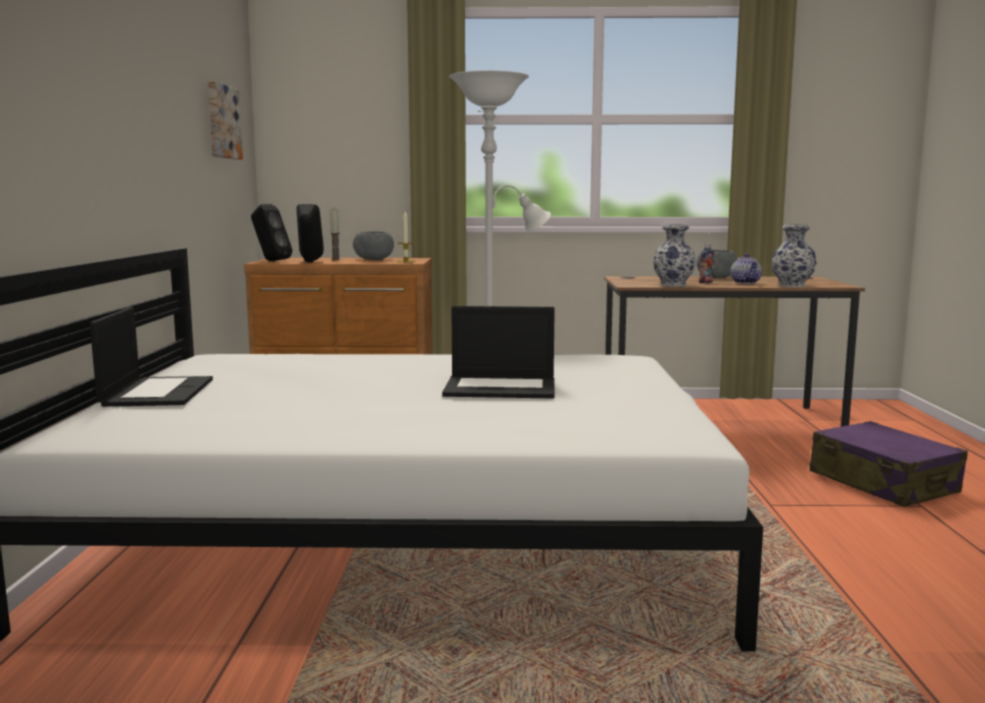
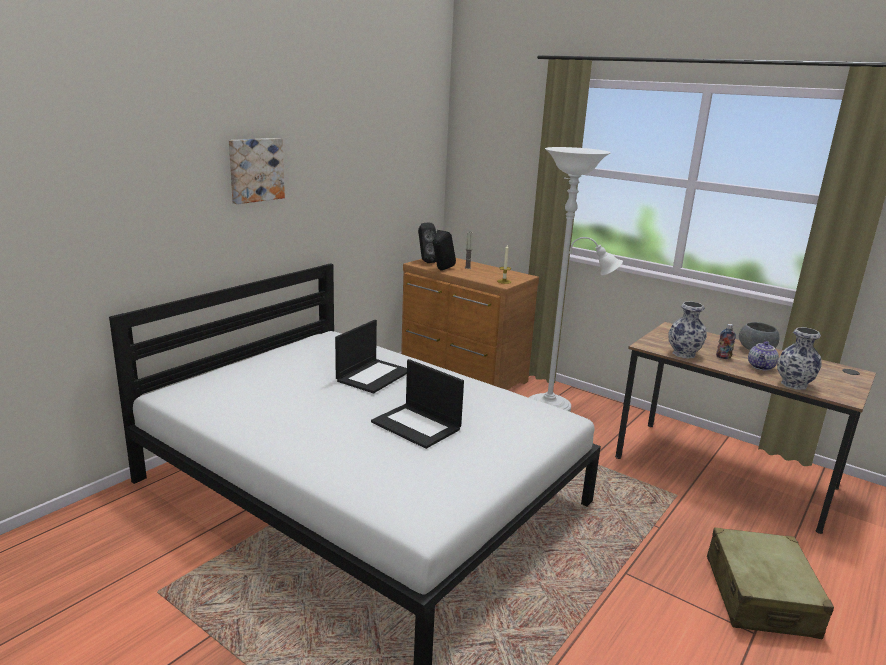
camera: 35 degrees right, 10 degrees up
laptop [90,307,213,407] -> laptop moved to [335,320,407,393]
picture [208,81,243,160] -> picture moved to [229,138,285,204]
grey bowl [353,231,394,260] -> none
purple suitcase [809,421,968,507] -> beige suitcase [707,528,834,639]

